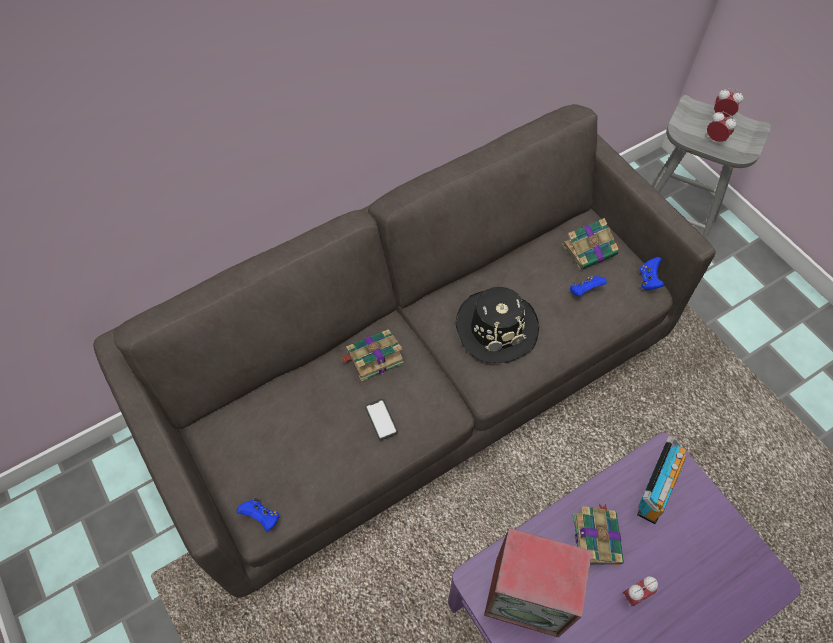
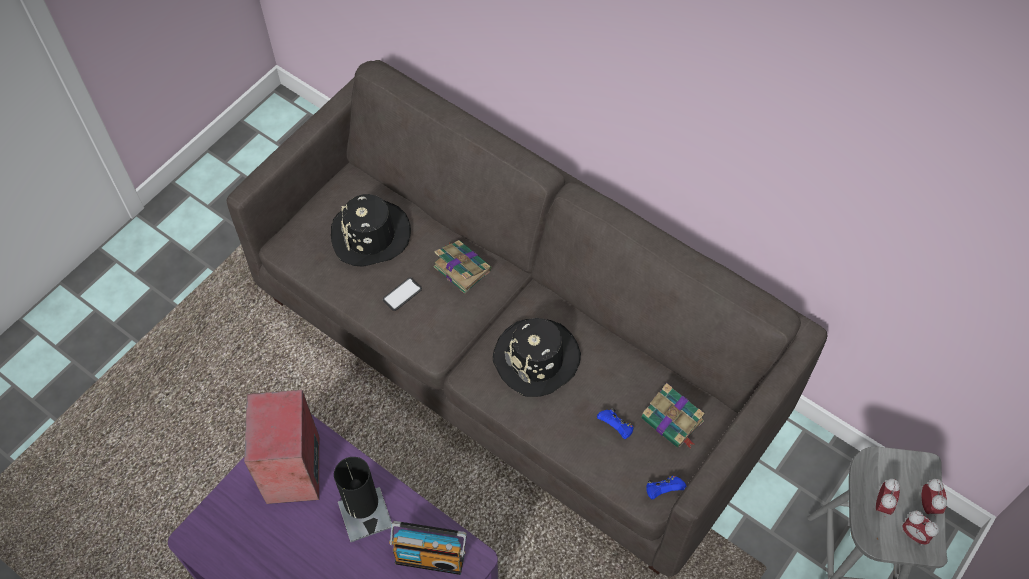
camera: 70 degrees right, 0 degrees up
blue game controller [237,498,279,532] -> none
book [573,504,624,565] -> black table lamp [334,457,392,542]
alarm clock [623,576,658,606] -> alarm clock moved to [902,511,939,546]
none -> black hat [331,194,411,267]

